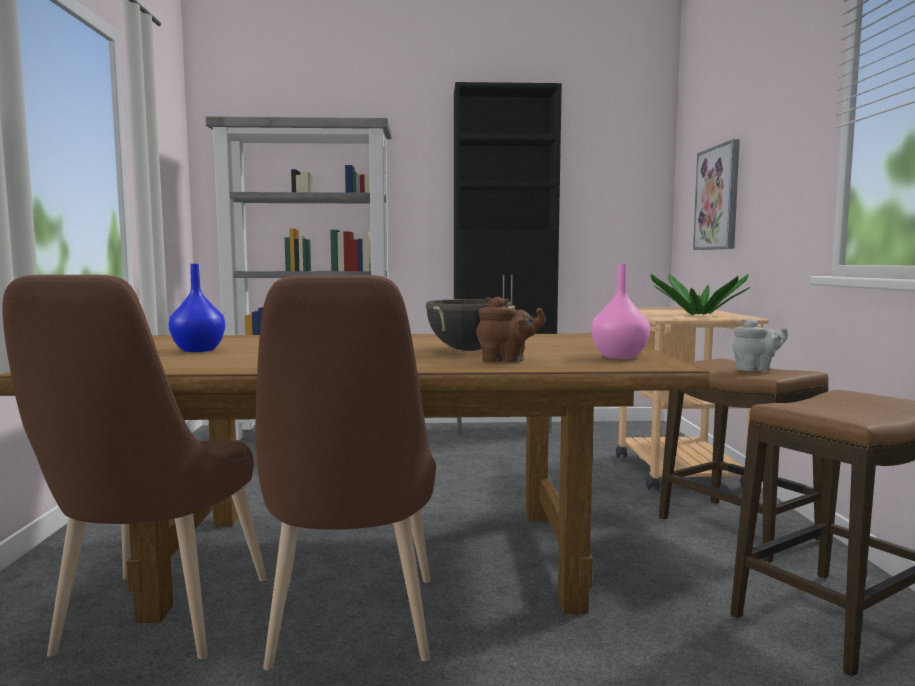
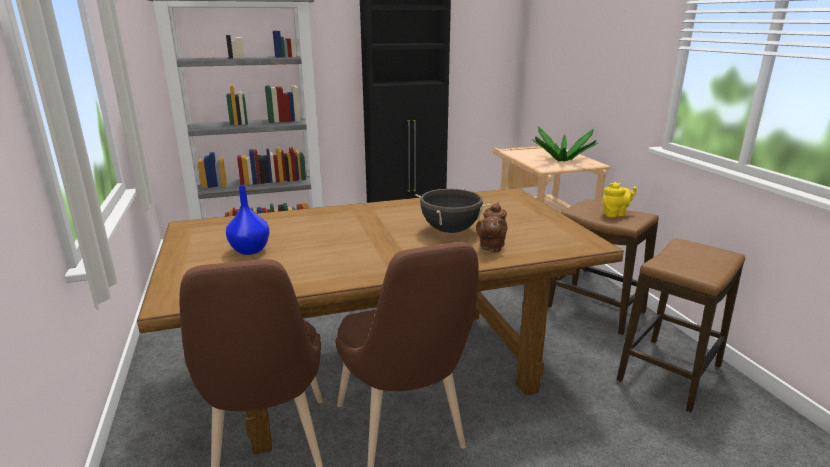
camera: 15 degrees left, 15 degrees up
brown teapot [476,296,546,362] -> brown teapot turned 120 degrees clockwise [476,202,507,252]
pink vase [591,264,650,359] -> none
picture [693,139,740,250] -> none
grey teapot [732,318,788,371] -> yellow teapot [602,182,637,217]

